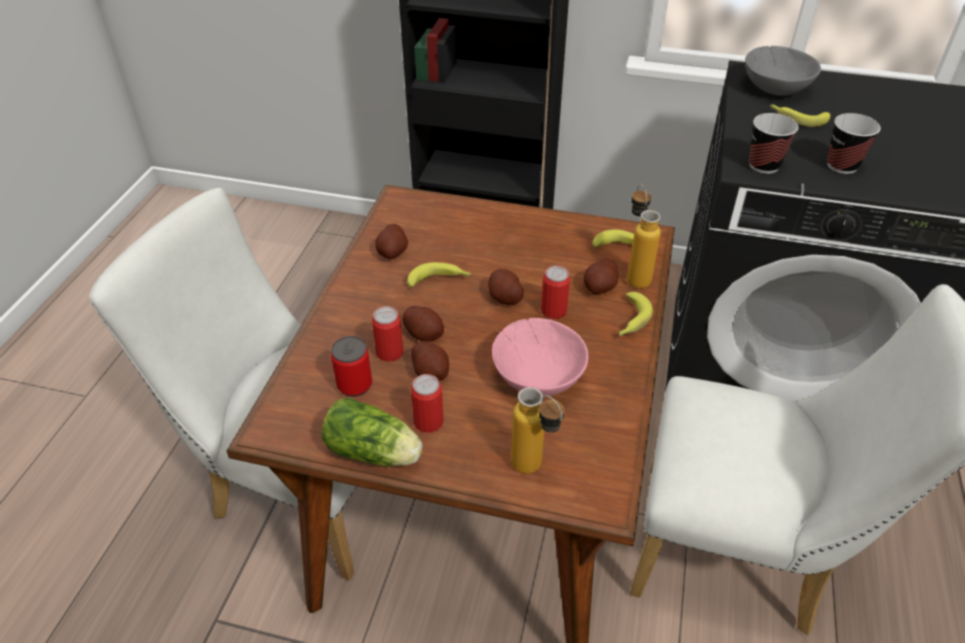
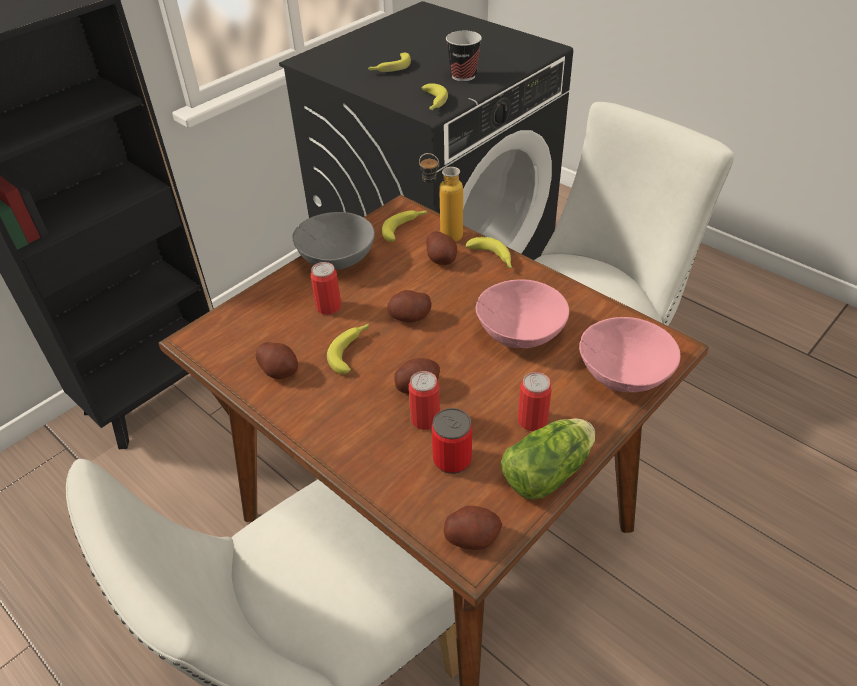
camera: 60 degrees left, 0 degrees up
potato [411,341,449,381] -> potato moved to [443,506,502,550]
bottle [511,387,565,474] -> pink bowl [579,317,680,392]
can [541,266,570,319] -> can moved to [311,262,341,315]
grey bowl [745,46,821,96] -> grey bowl moved to [292,212,375,270]
cup [749,113,798,174] -> banana [421,83,448,110]

